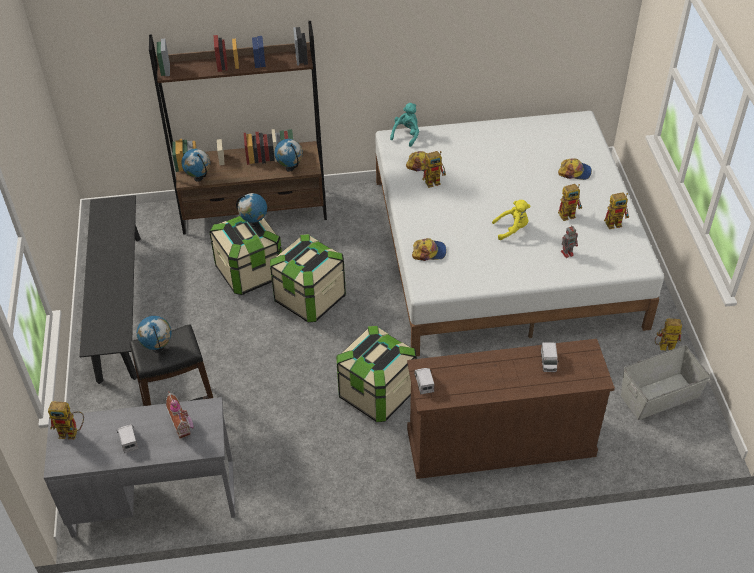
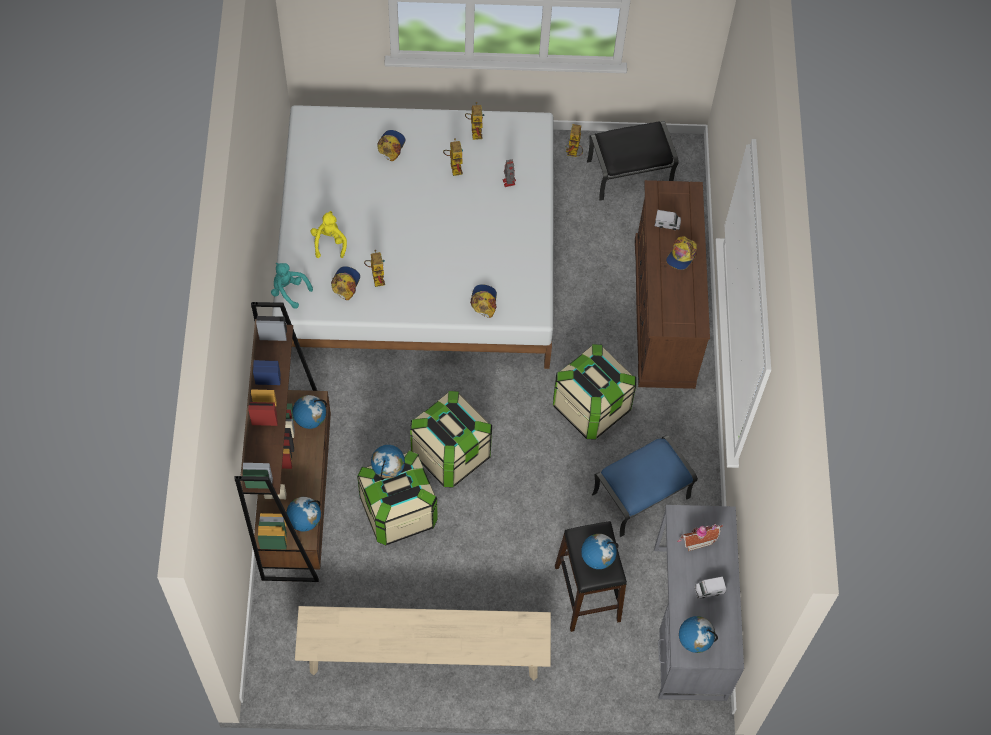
camera: 85 degrees left, 15 degrees up
toy robot [48,401,84,439] -> globe [679,616,718,653]
black bench [79,195,141,384] -> beige bench [295,606,551,681]
toy truck [414,368,434,394] -> none
yellow plush toy [492,200,530,240] -> yellow plush toy moved to [311,211,347,258]
grey storage box [621,345,711,420] -> black ottoman [587,121,679,201]
none -> blue ottoman [592,435,698,537]
none -> cap [666,236,697,270]

